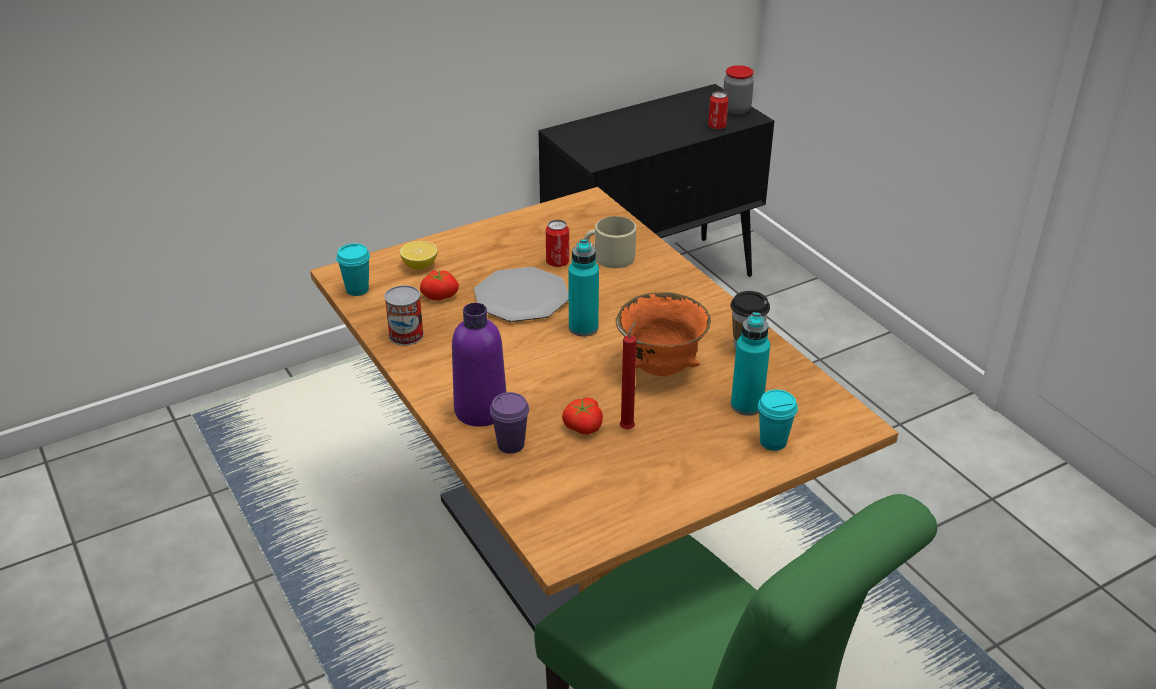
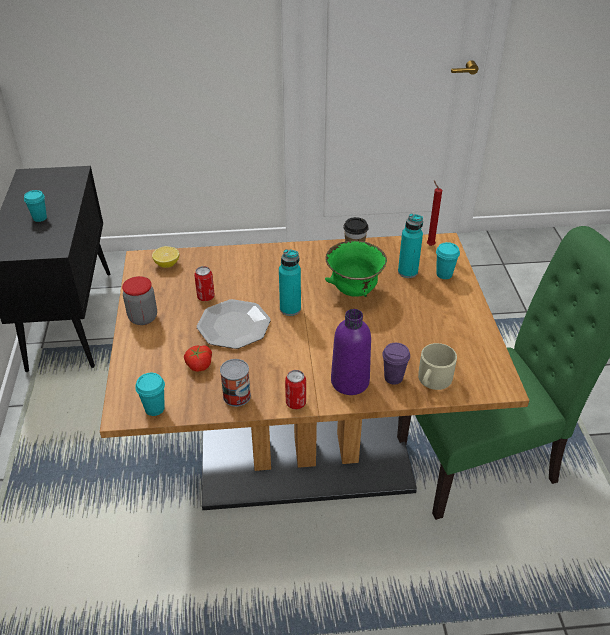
camera: 65 degrees left, 5 degrees up
lemon [400,241,438,270] -> lemon moved to [152,246,179,268]
tomato [562,397,603,435] -> none
beige mug [584,216,636,268] -> beige mug moved to [418,343,457,390]
orange bowl [616,292,711,376] -> green bowl [325,241,387,297]
red candle [619,321,637,429] -> red candle moved to [427,180,442,246]
can [708,91,728,129] -> can moved to [285,370,306,409]
jar [723,65,754,115] -> jar moved to [122,276,157,325]
none -> turquoise cup [24,190,47,222]

